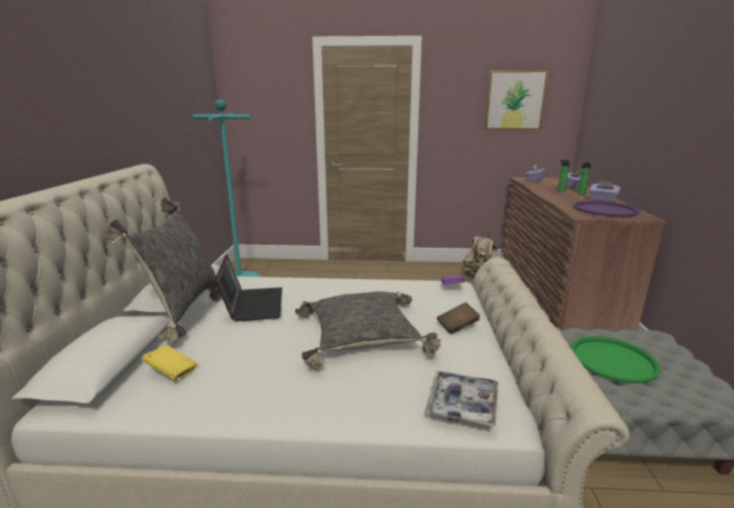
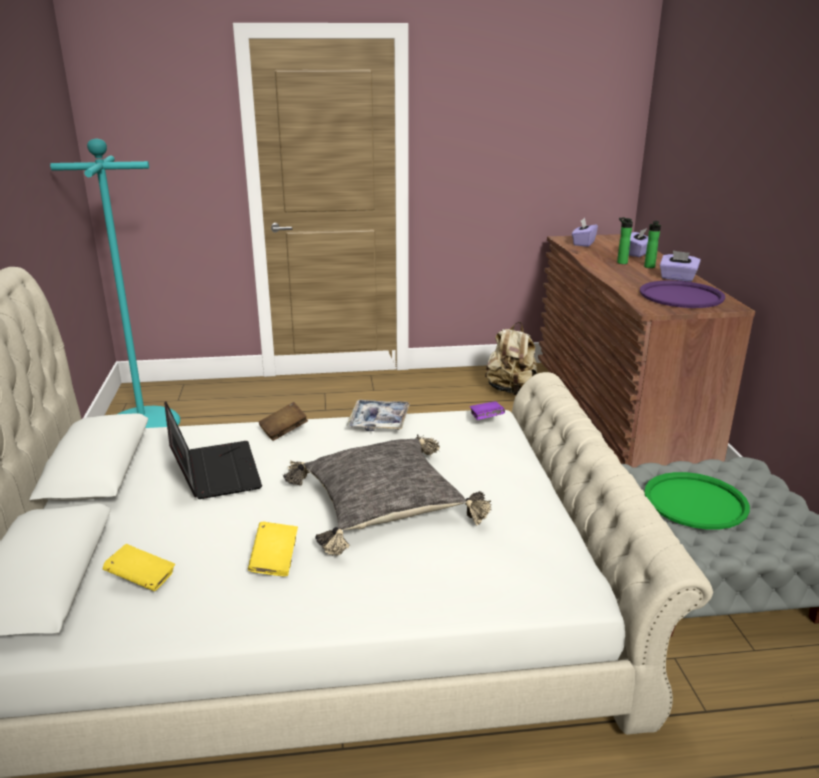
camera: 10 degrees left, 5 degrees up
pillow [103,198,222,344] -> none
tray [425,371,498,427] -> tray moved to [347,400,410,431]
brown book [437,302,480,335] -> brown book moved to [259,402,308,441]
picture [484,70,549,130] -> none
none -> yellow book [248,522,298,576]

